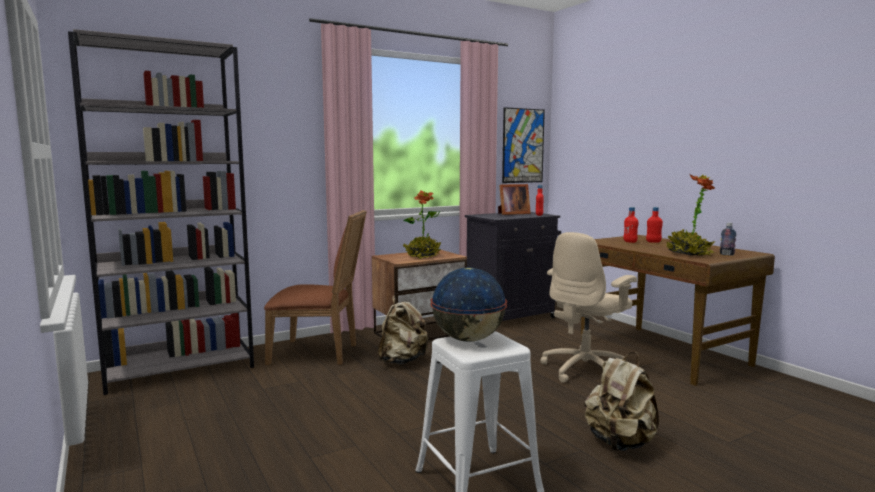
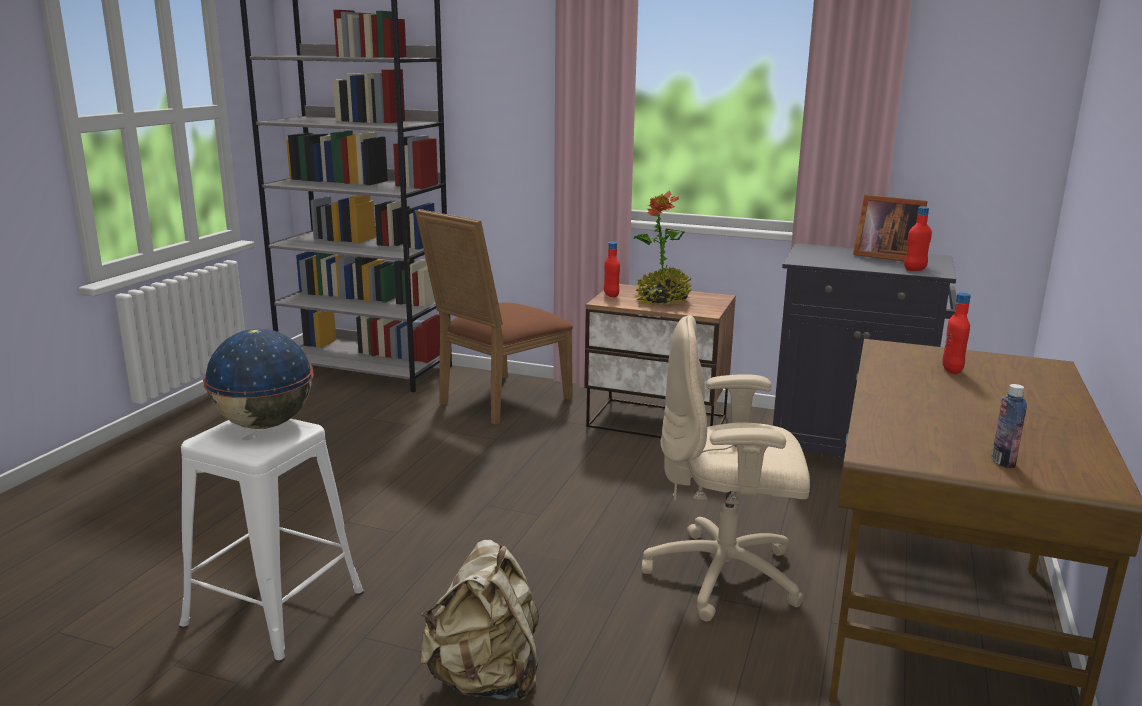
camera: 50 degrees right, 10 degrees up
brown chair [264,210,367,365] -> brown chair turned 75 degrees clockwise [415,209,573,425]
beige backpack [378,295,428,364] -> none
picture [502,107,545,183] -> none
red bottle [646,207,663,243] -> red bottle moved to [604,242,620,297]
potted plant [666,174,715,256] -> none

